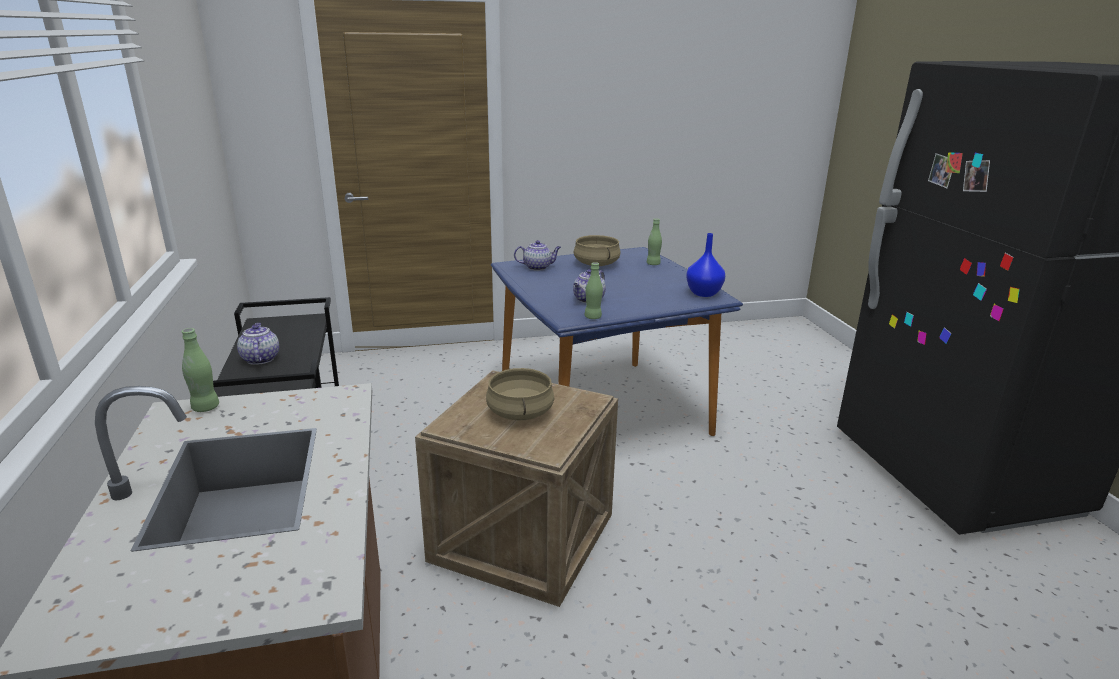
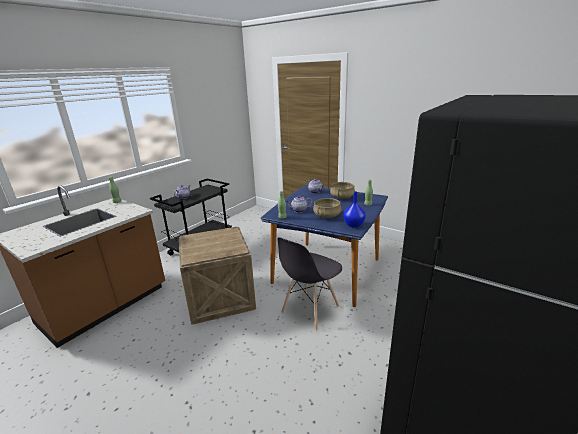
camera: 50 degrees right, 0 degrees up
beige cooking pot [486,368,554,421] -> beige cooking pot moved to [313,198,341,218]
none -> grey chair [278,237,342,331]

